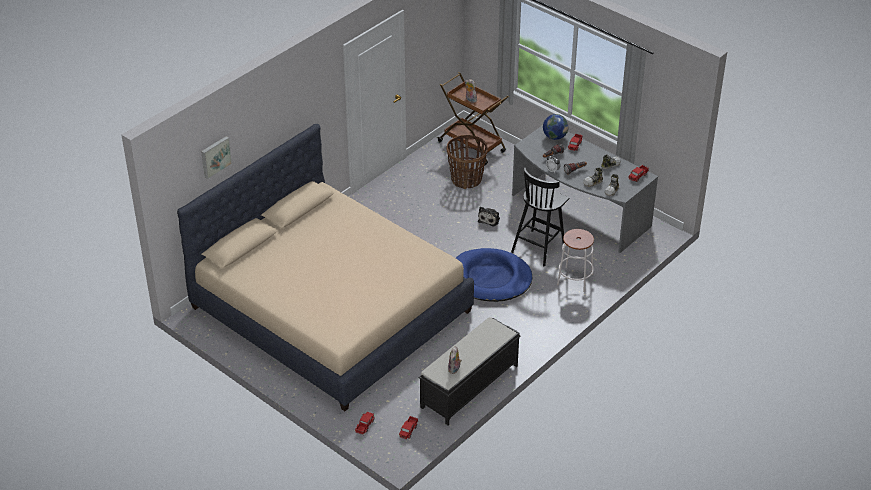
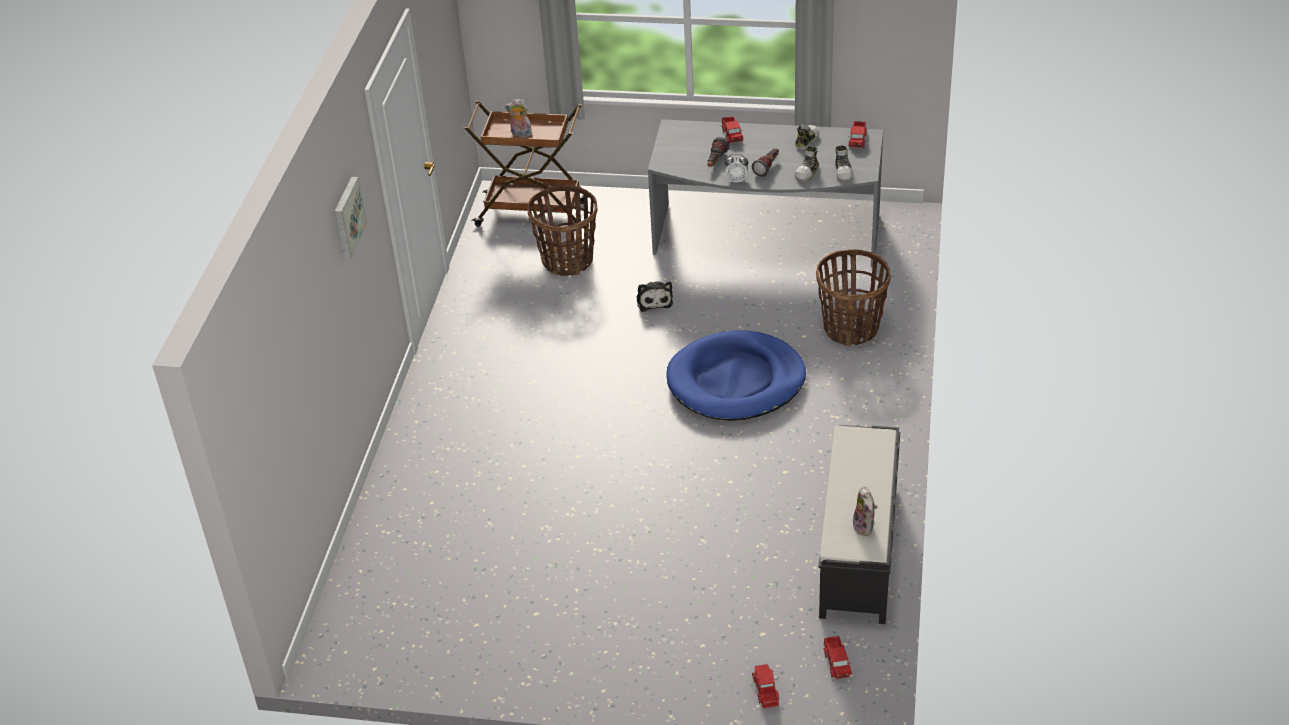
camera: 30 degrees left, 0 degrees up
beige bed [177,124,474,411] -> none
picture [201,136,232,179] -> picture moved to [334,177,367,259]
black stool [511,168,569,266] -> none
globe [543,114,569,140] -> none
white stool [557,229,594,292] -> basket [816,249,890,346]

